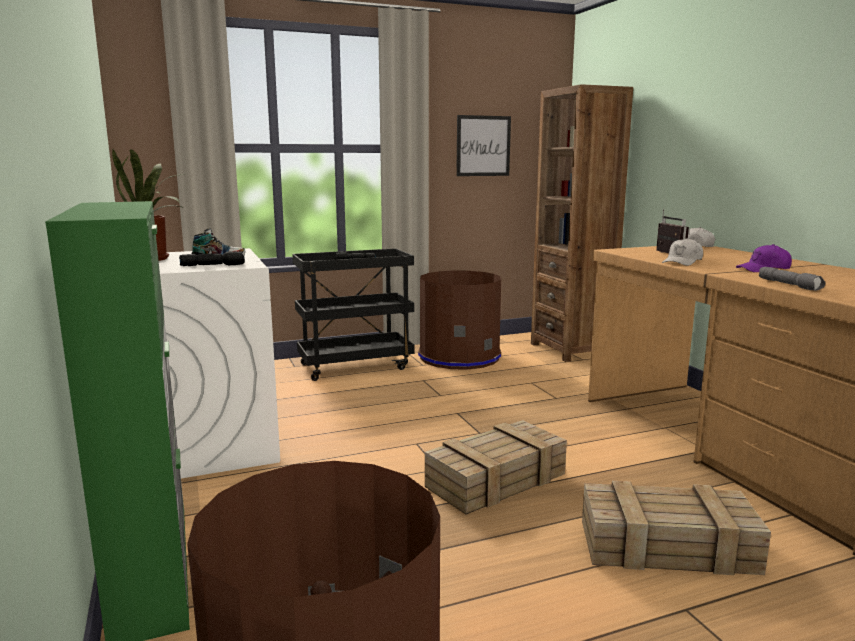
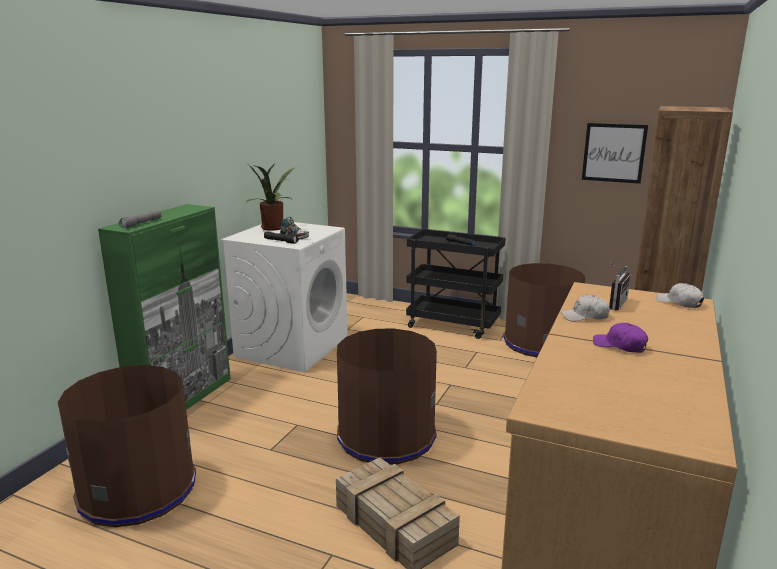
camera: 45 degrees right, 5 degrees up
crate [425,420,567,515] -> brown trash can [337,328,437,464]
grey flashlight [759,267,825,291] -> grey flashlight moved to [119,210,162,228]

